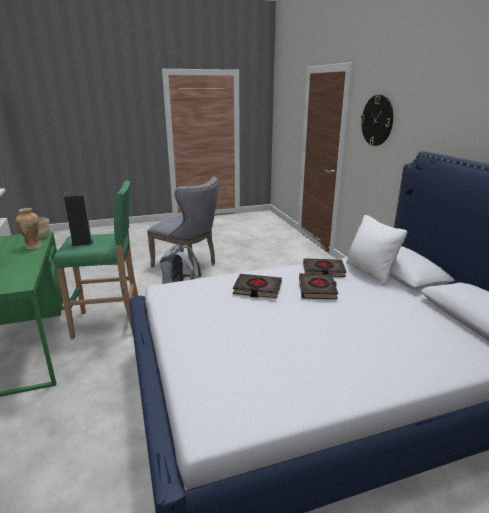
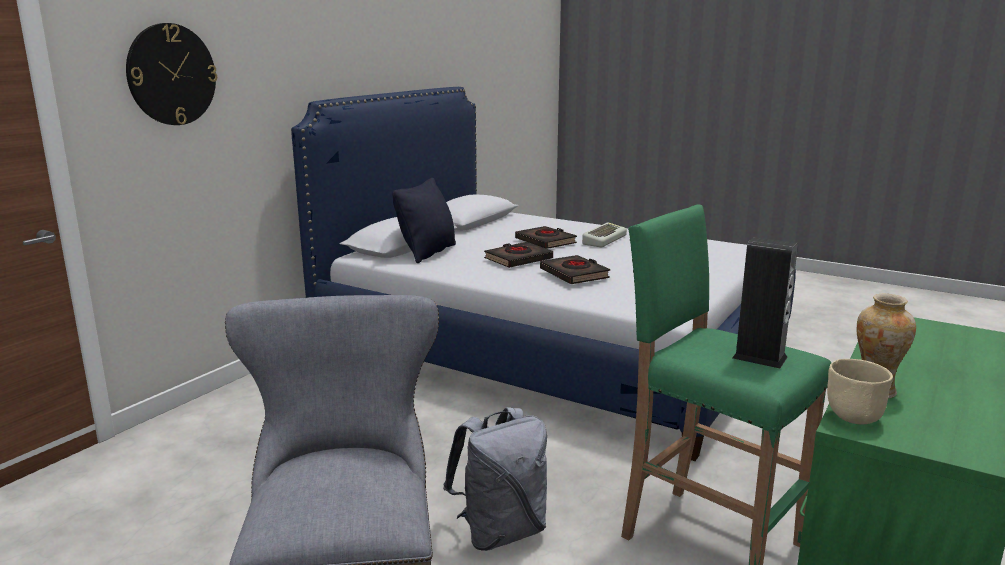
camera: 130 degrees left, 5 degrees down
black book [303,258,346,277] -> black book moved to [515,226,577,249]
white pillow [346,215,407,285] -> black pillow [392,178,456,263]
none -> keyboard [582,222,627,247]

